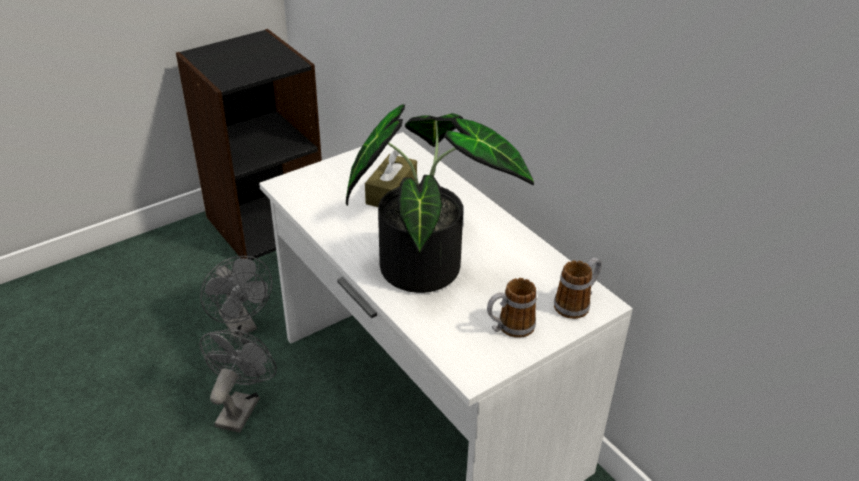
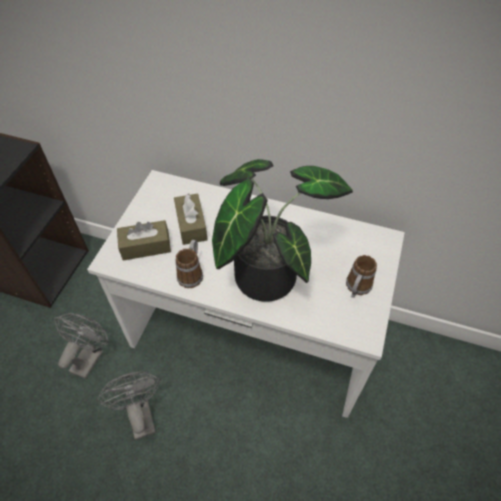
camera: 35 degrees left, 15 degrees up
grey fan [200,256,272,338] -> grey fan turned 90 degrees counterclockwise [54,313,109,379]
mug [554,257,602,319] -> mug moved to [175,240,203,288]
none -> brown tissue box [117,220,171,261]

